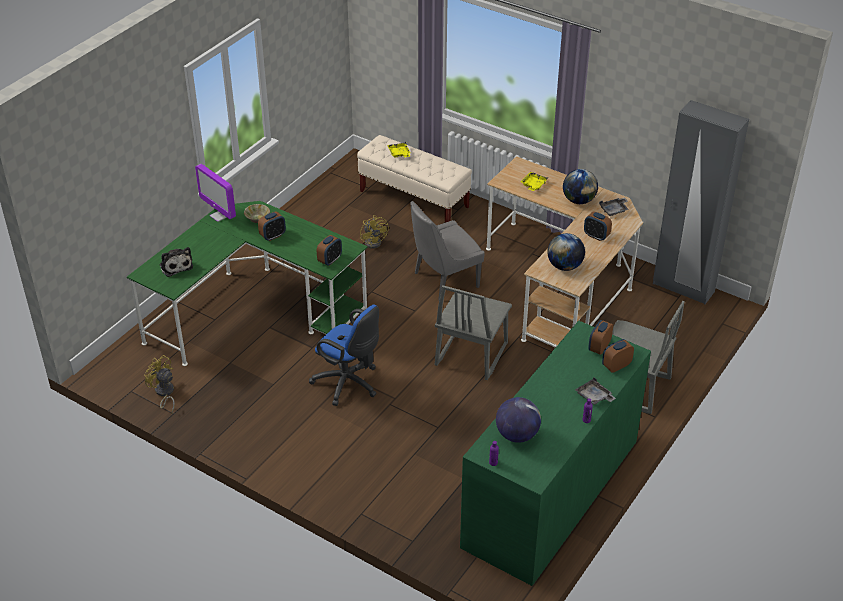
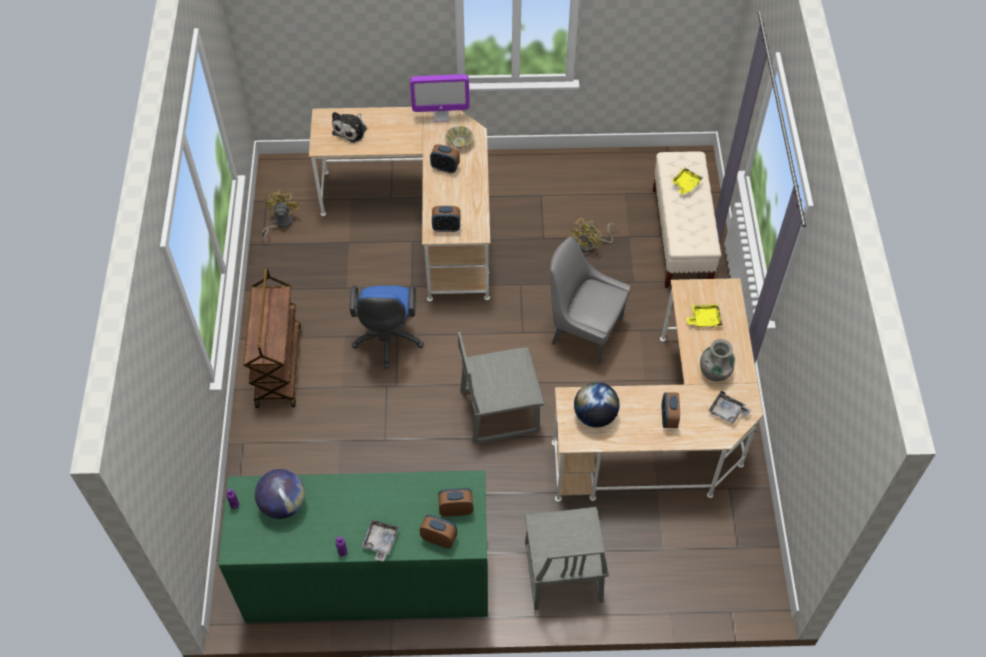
camera: 55 degrees right, 15 degrees up
green desk [127,201,368,366] -> beige desk [309,107,490,301]
monitor [195,164,236,222] -> monitor turned 105 degrees counterclockwise [410,74,470,122]
globe [563,169,598,204] -> grey vase [700,339,735,382]
grey wardrobe [653,100,749,304] -> none
none -> brown cart [243,268,301,408]

